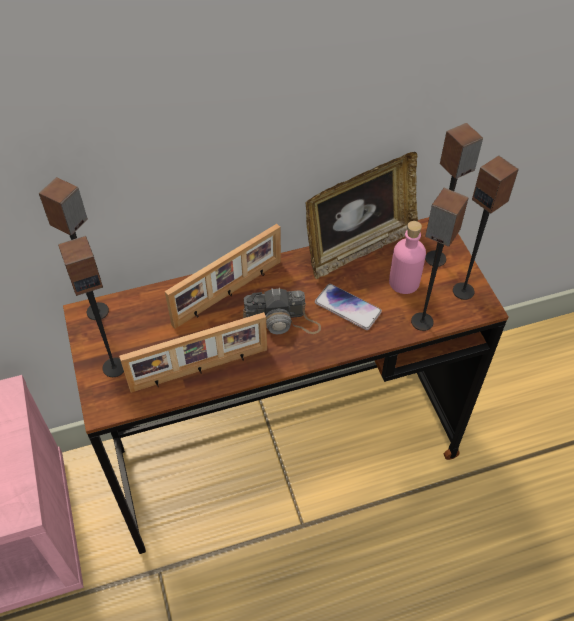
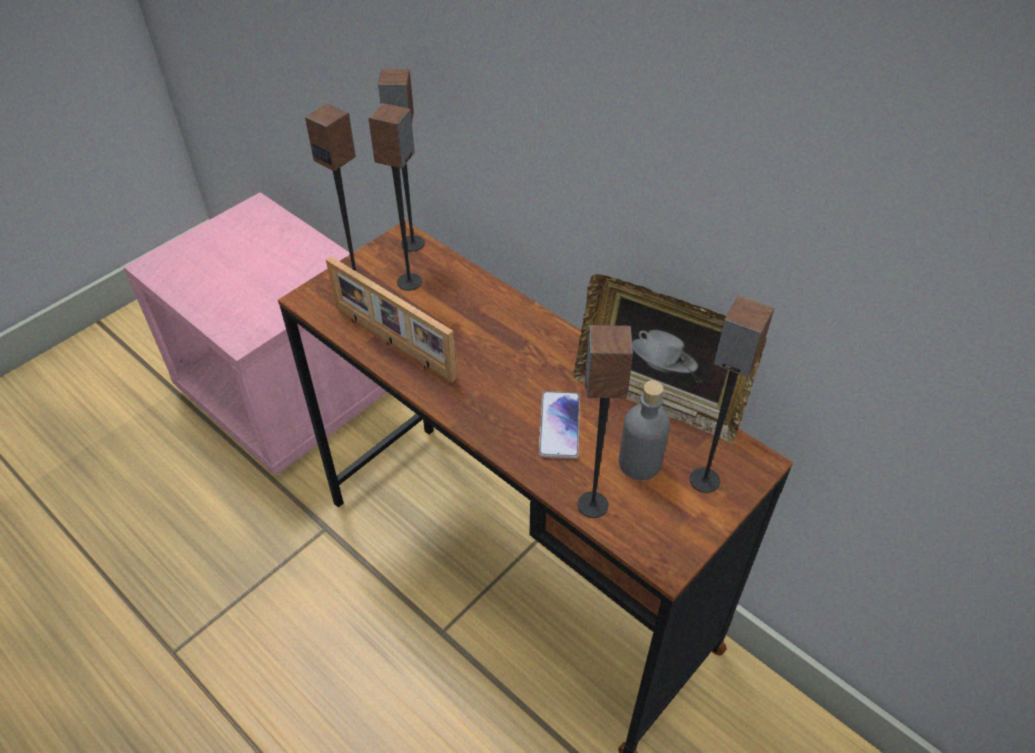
camera: 60 degrees right, 5 degrees down
picture frame [165,224,281,329] -> none
camera [243,288,321,334] -> none
pink bottle [389,221,426,294] -> grey bottle [619,380,670,480]
speaker [453,156,519,300] -> speaker moved to [369,103,422,291]

